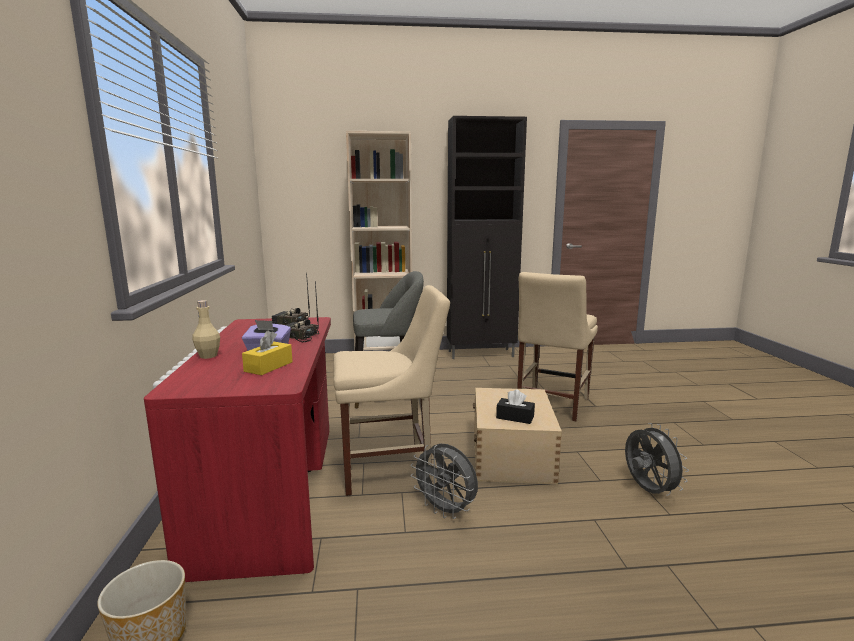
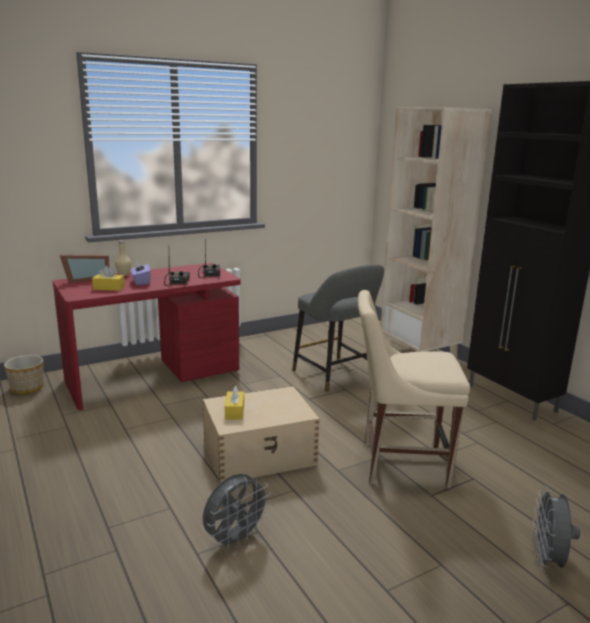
camera: 65 degrees right, 5 degrees up
beige chair [333,285,450,496] -> none
grey fan [411,444,478,519] -> grey fan moved to [533,487,580,569]
black tissue box [496,389,535,424] -> yellow tissue box [225,386,244,419]
none -> picture frame [59,254,109,283]

